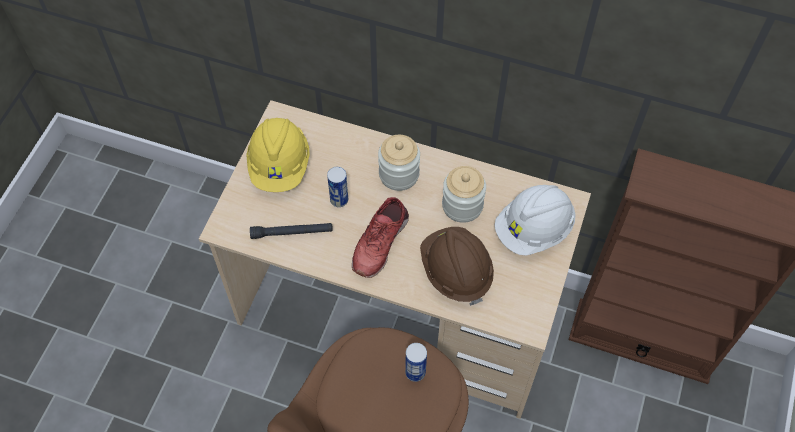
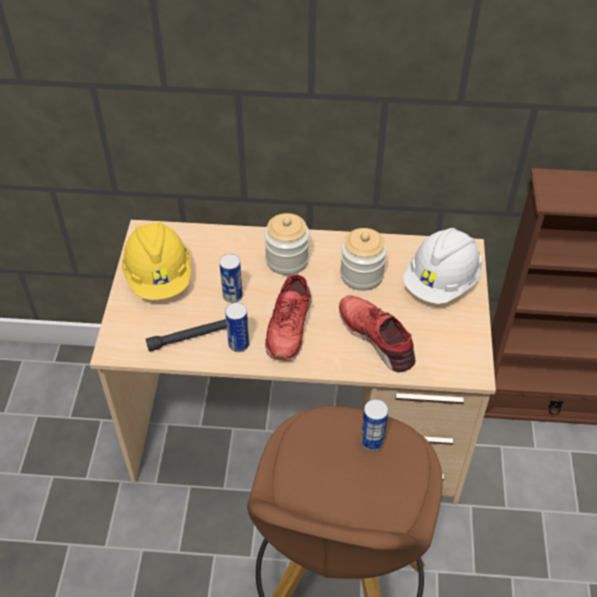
camera: 15 degrees left, 10 degrees down
brown hard hat [420,227,494,306] -> red shoe [339,295,415,373]
none -> can [225,302,249,352]

